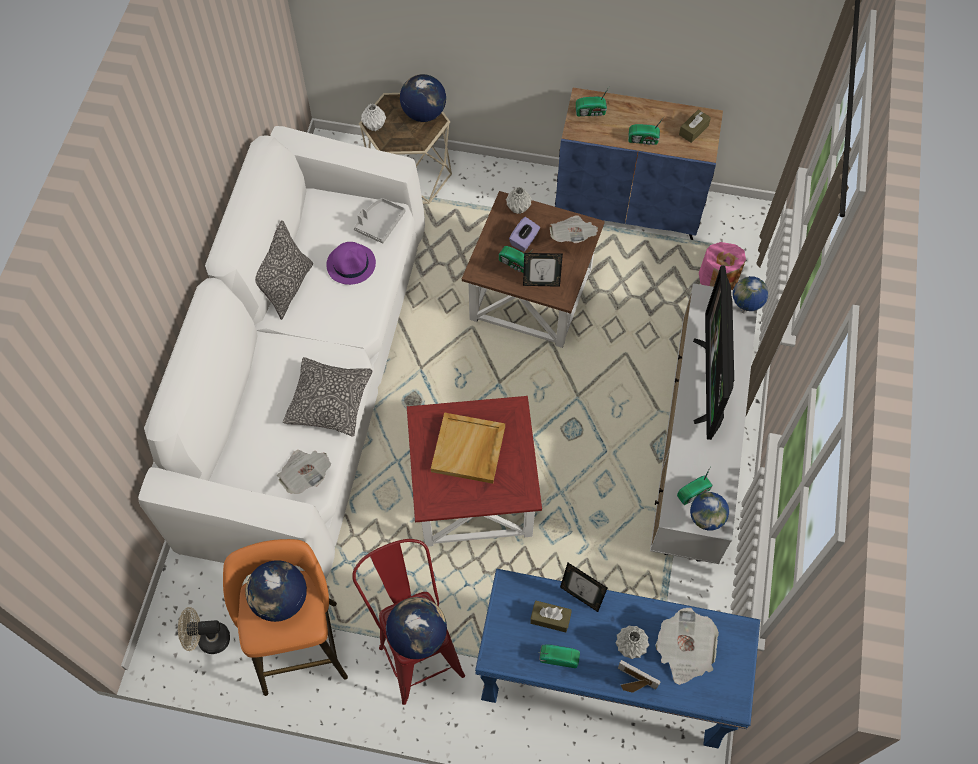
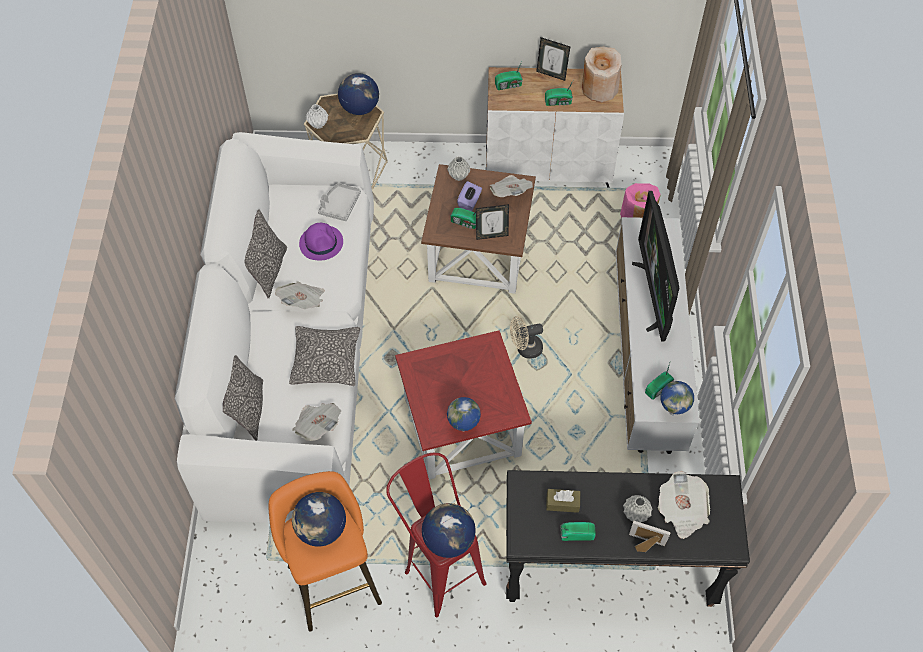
camera: 10 degrees left, 5 degrees down
beige fan [178,607,230,654] -> beige fan moved to [510,316,543,359]
beige tray [431,412,505,484] -> none
blue console table [475,569,760,748] -> black console table [506,470,750,607]
blue cabinet [555,88,723,240] -> white cabinet [486,67,624,188]
picture frame [560,563,607,612] -> picture frame moved to [536,37,570,81]
brown tissue box [679,109,711,143] -> beige vase [582,47,622,102]
globe [733,276,768,313] -> globe moved to [447,397,481,431]
none -> pillow [223,355,263,441]
none -> newspaper [275,282,325,309]

